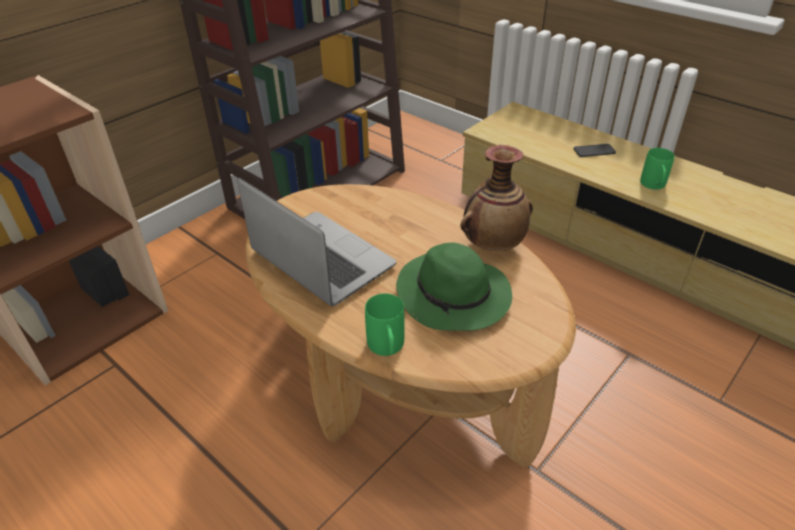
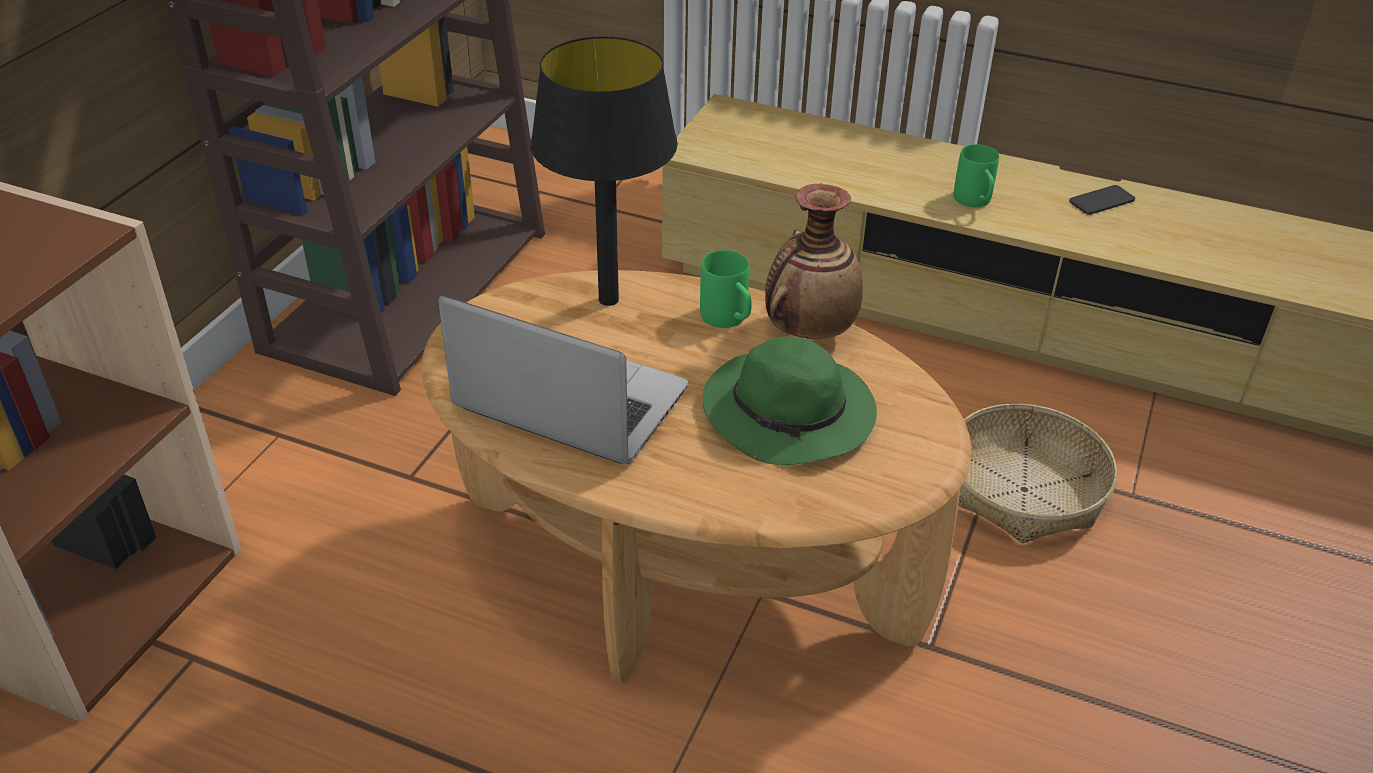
camera: 20 degrees left, 0 degrees up
green mug [365,293,405,356] -> green mug moved to [700,250,752,328]
phone [574,144,616,157] -> phone moved to [1069,185,1135,215]
none -> black table lamp [530,36,678,306]
none -> basket [958,403,1117,543]

